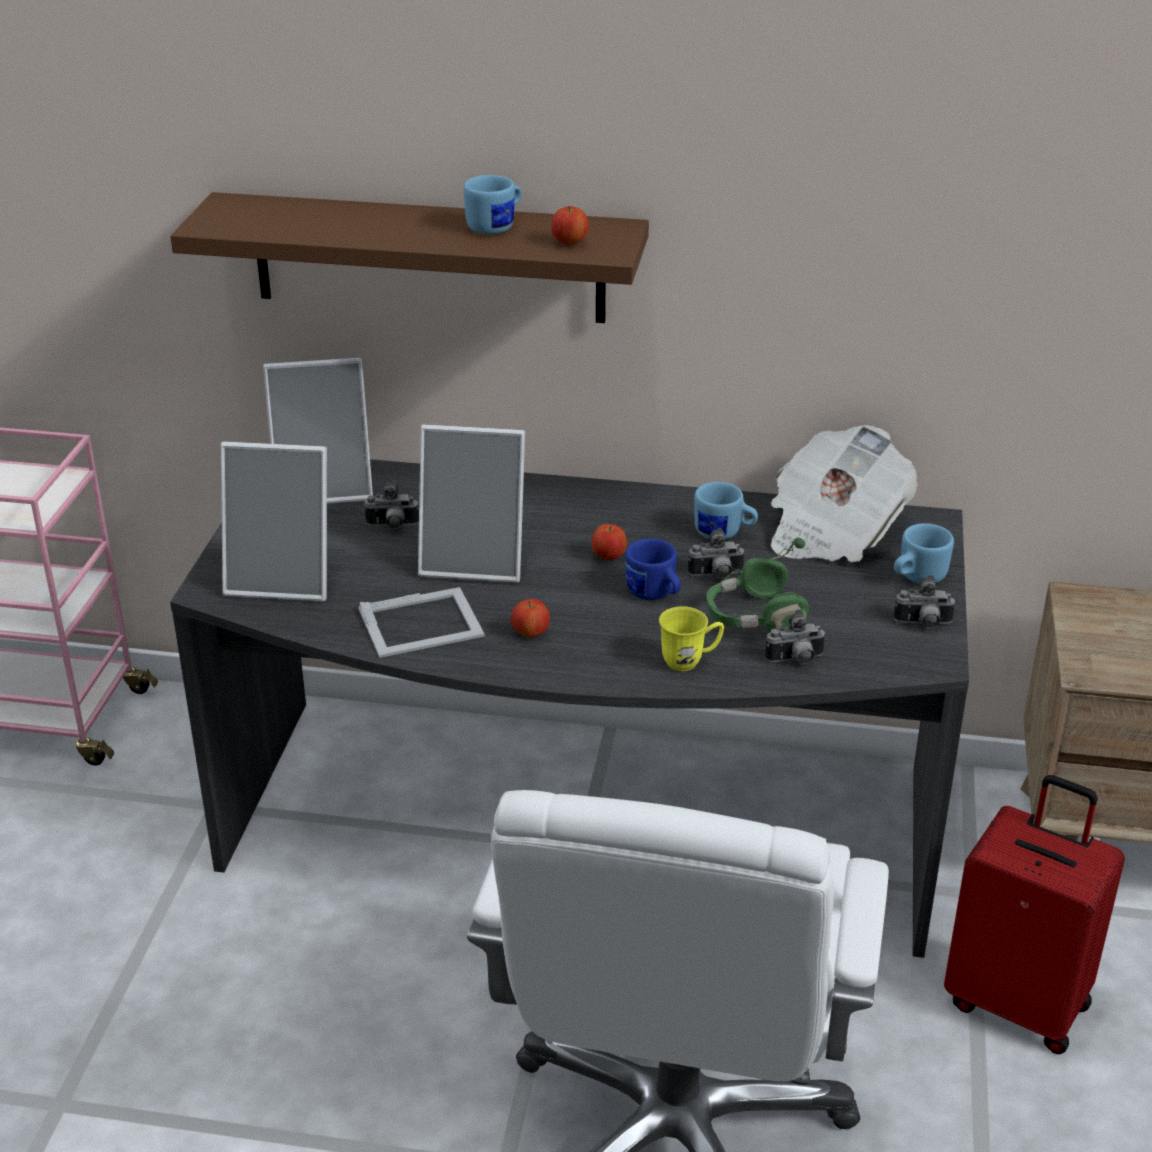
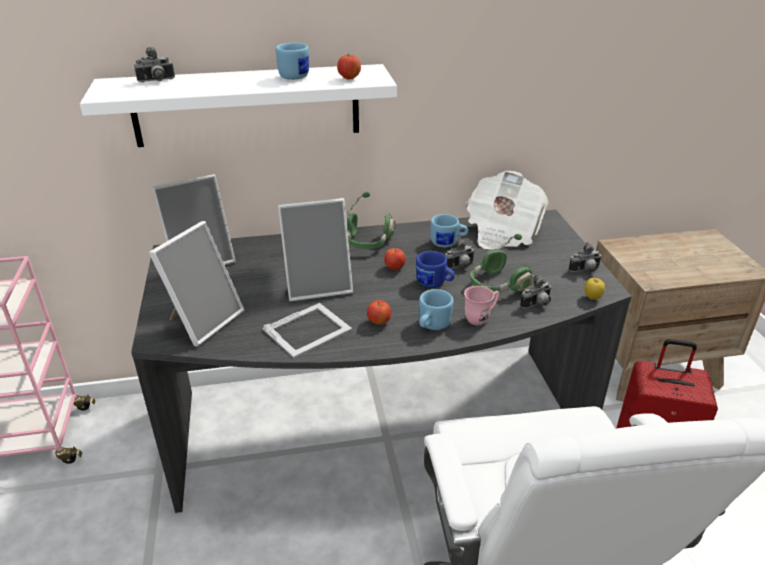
camera: 20 degrees left, 0 degrees up
brown shelf [170,192,649,323] -> white shelf [80,64,397,147]
picture frame [221,442,327,601] -> picture frame turned 45 degrees counterclockwise [149,221,244,346]
camera [364,480,419,529] -> camera moved to [134,47,175,82]
yellow mug [659,606,724,671] -> pink mug [464,286,499,325]
blue mug [894,523,954,583] -> blue mug moved to [419,289,453,330]
none -> green headphones [346,192,396,249]
none -> apple [584,277,605,300]

